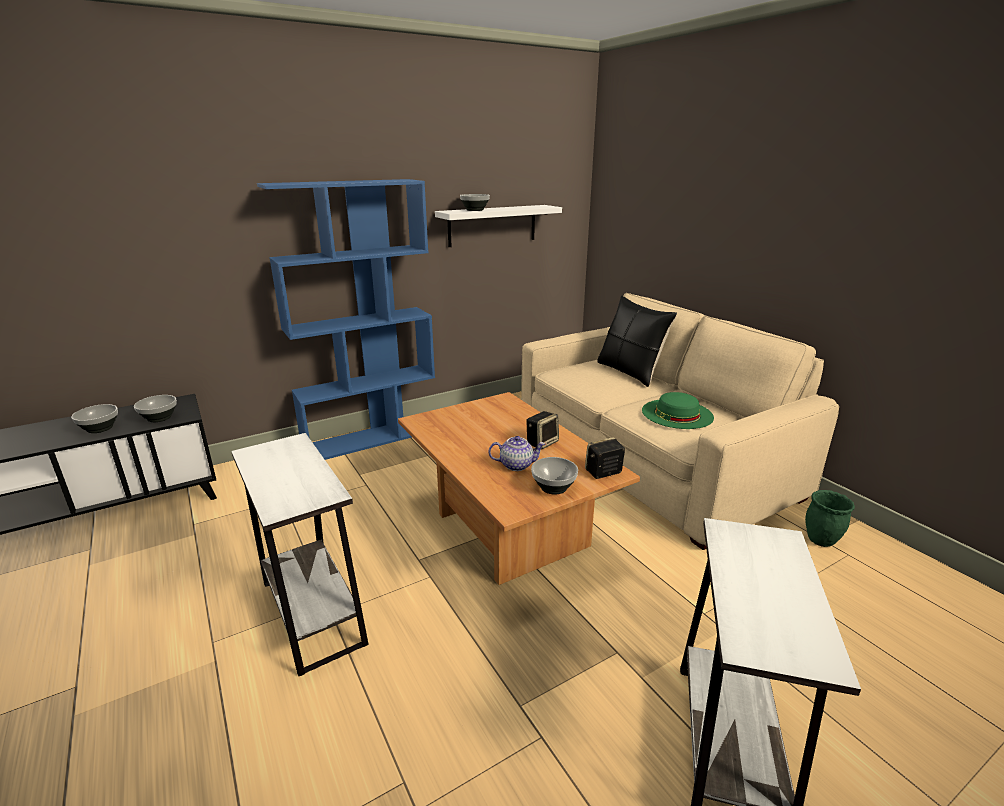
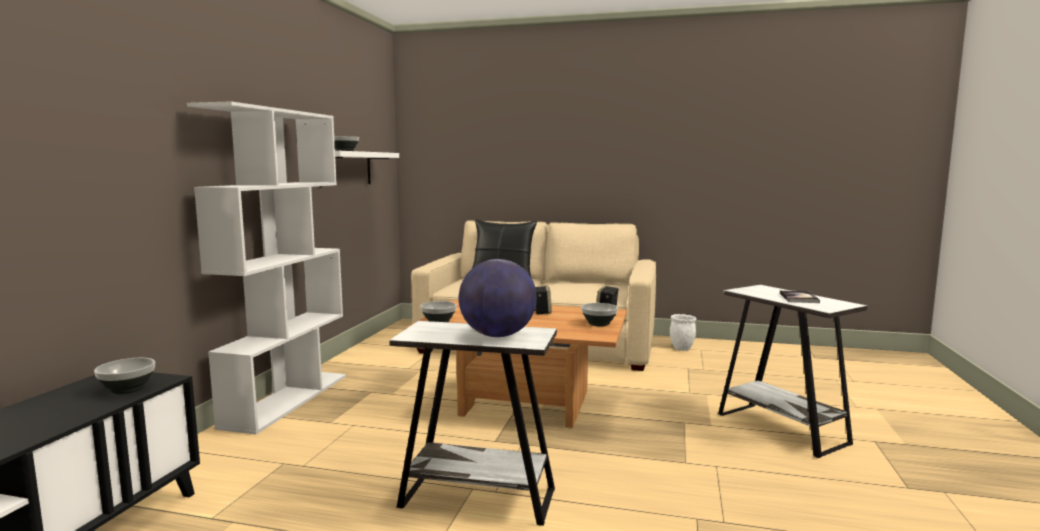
camera: 45 degrees left, 15 degrees down
bowl [71,404,118,433] -> bowl moved to [420,301,457,322]
blue bookcase [257,179,435,460] -> white bookcase [187,101,346,435]
teapot [489,436,545,471] -> none
green hat [642,392,714,429] -> none
green planter [805,490,855,547] -> white planter [670,314,697,351]
none -> globe [459,259,537,337]
none -> book [780,290,820,303]

